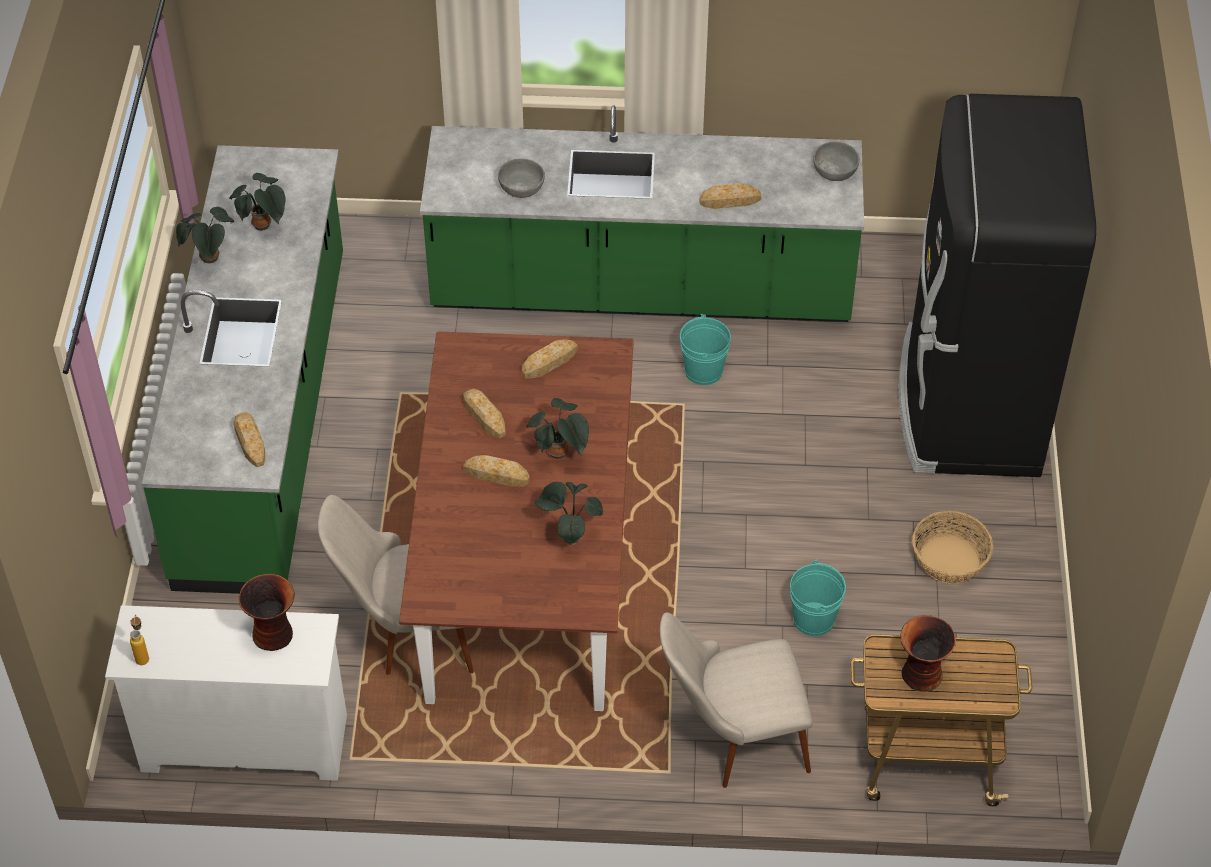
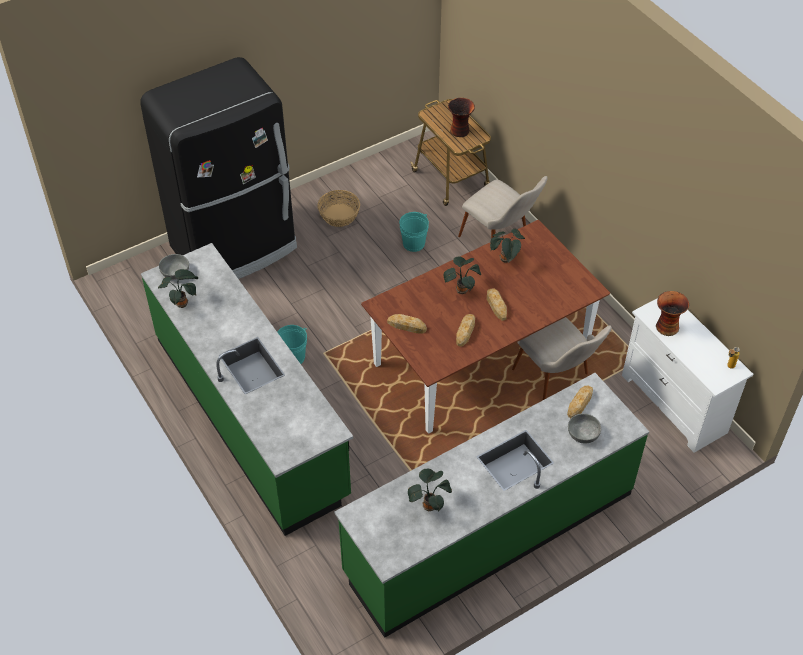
camera: 125 degrees left, 0 degrees up
potted plant [176,207,234,263] -> potted plant moved to [158,269,198,308]
grey bowl [498,158,545,198] -> grey bowl moved to [568,413,601,443]
bread [700,183,761,209] -> none

